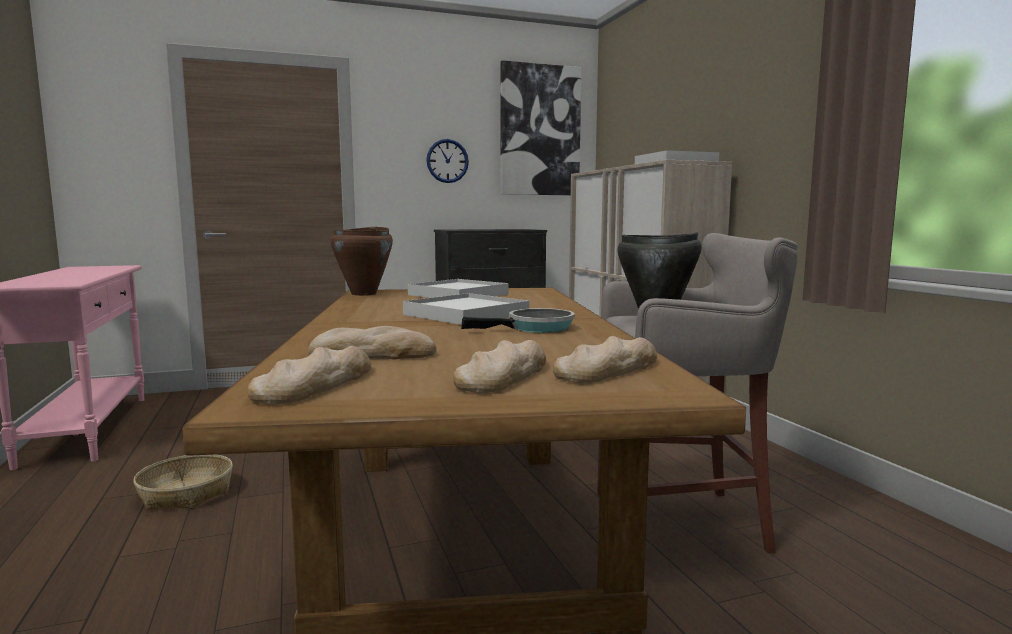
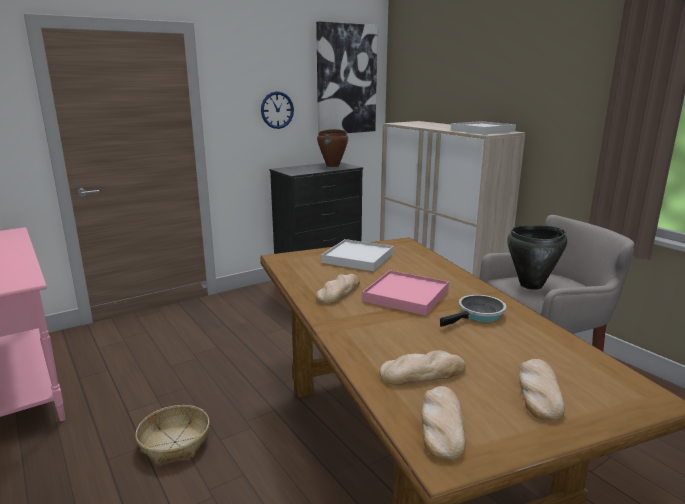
camera: 15 degrees left, 10 degrees up
brown cooking pot [331,227,393,296] -> brown cooking pot moved to [317,129,348,167]
white tray [403,293,529,325] -> pink tray [362,270,449,316]
bread [553,336,657,383] -> bread moved to [316,274,360,304]

